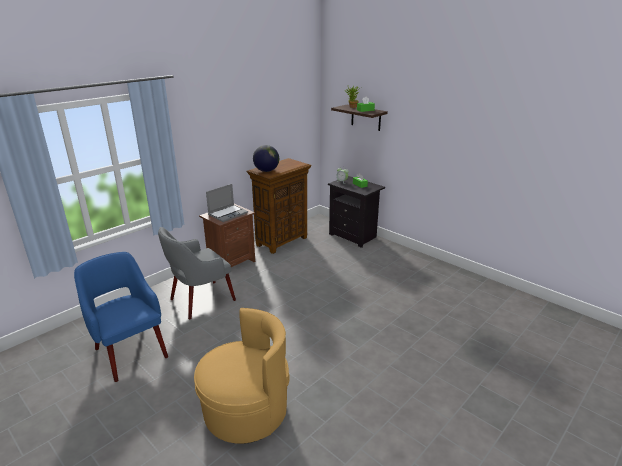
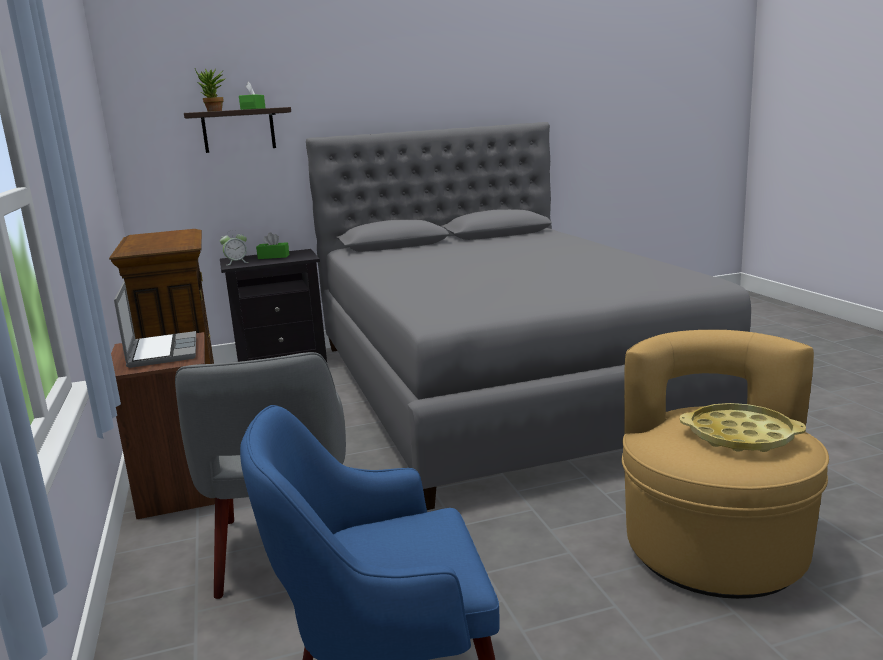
camera: 60 degrees left, 10 degrees down
globe [253,145,279,172] -> none
none -> grey bed [306,122,751,510]
none -> yellow tray [680,403,806,452]

